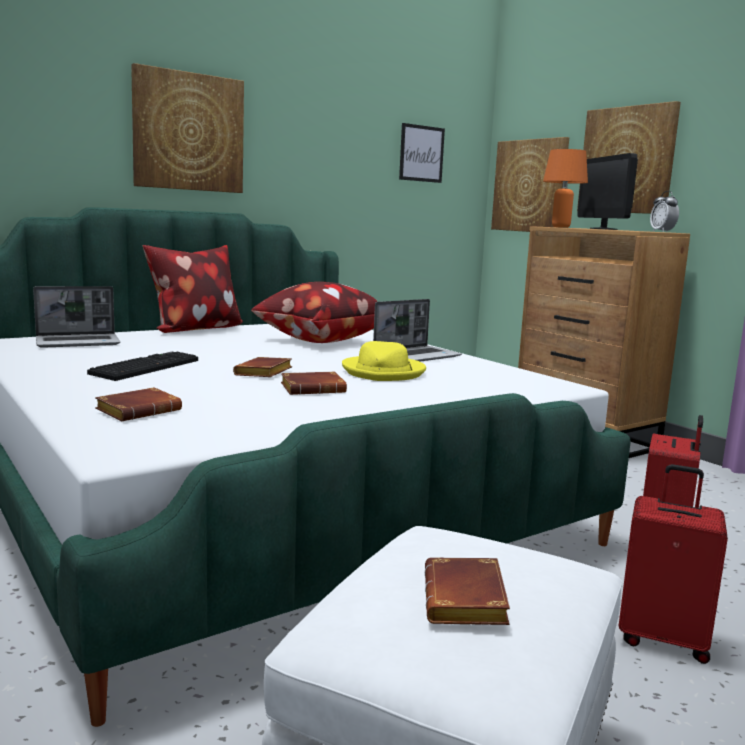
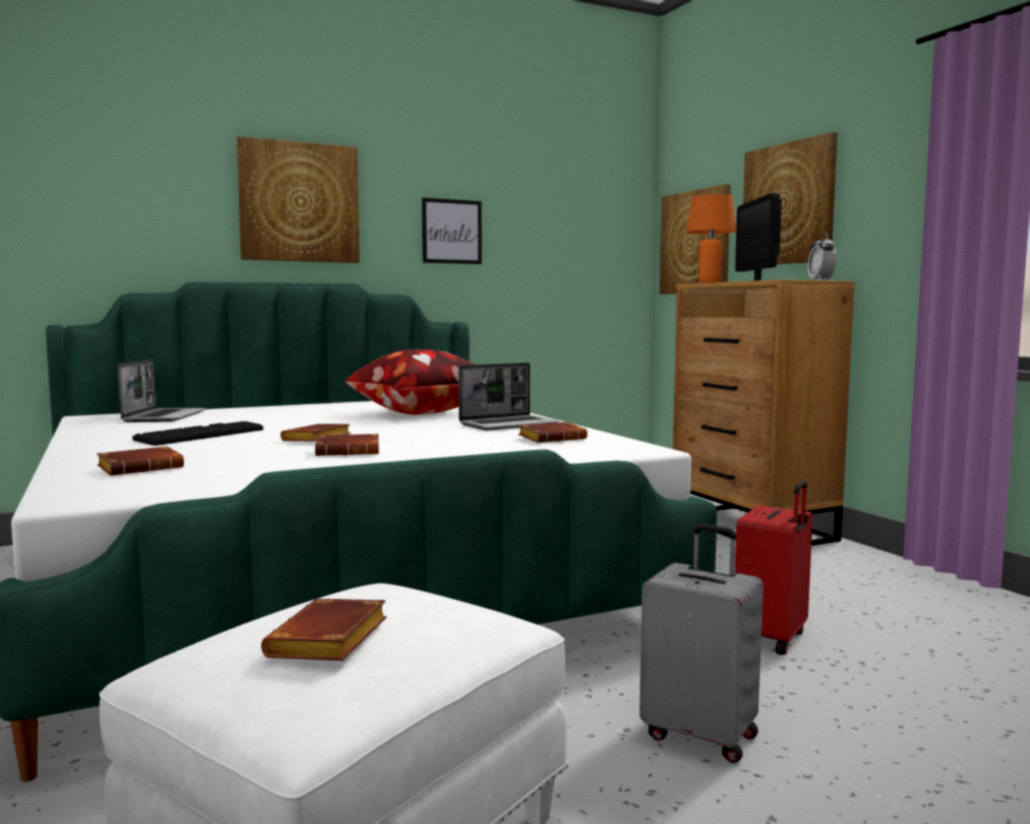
camera: 10 degrees right, 5 degrees down
laptop [33,286,120,348] -> laptop turned 75 degrees counterclockwise [118,359,206,422]
pillow [143,245,243,333] -> none
yellow hat [342,341,426,381] -> none
picture [399,123,445,183] -> picture moved to [422,198,482,264]
red suitcase [619,464,728,664] -> grey suitcase [639,524,763,763]
none -> brown book [518,422,587,443]

